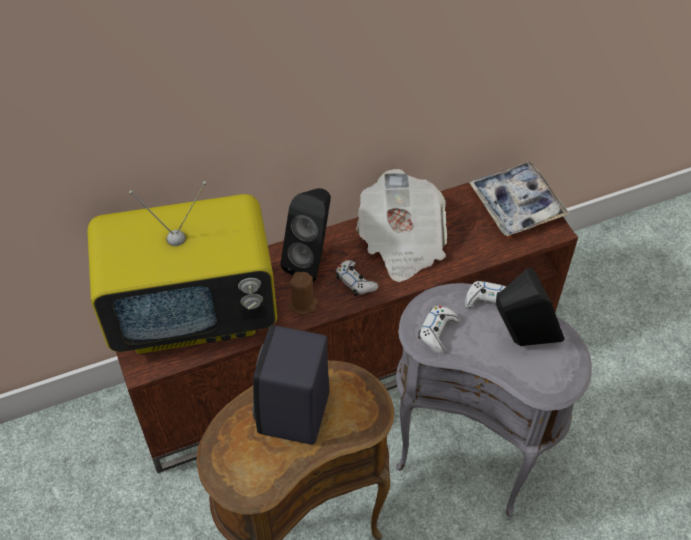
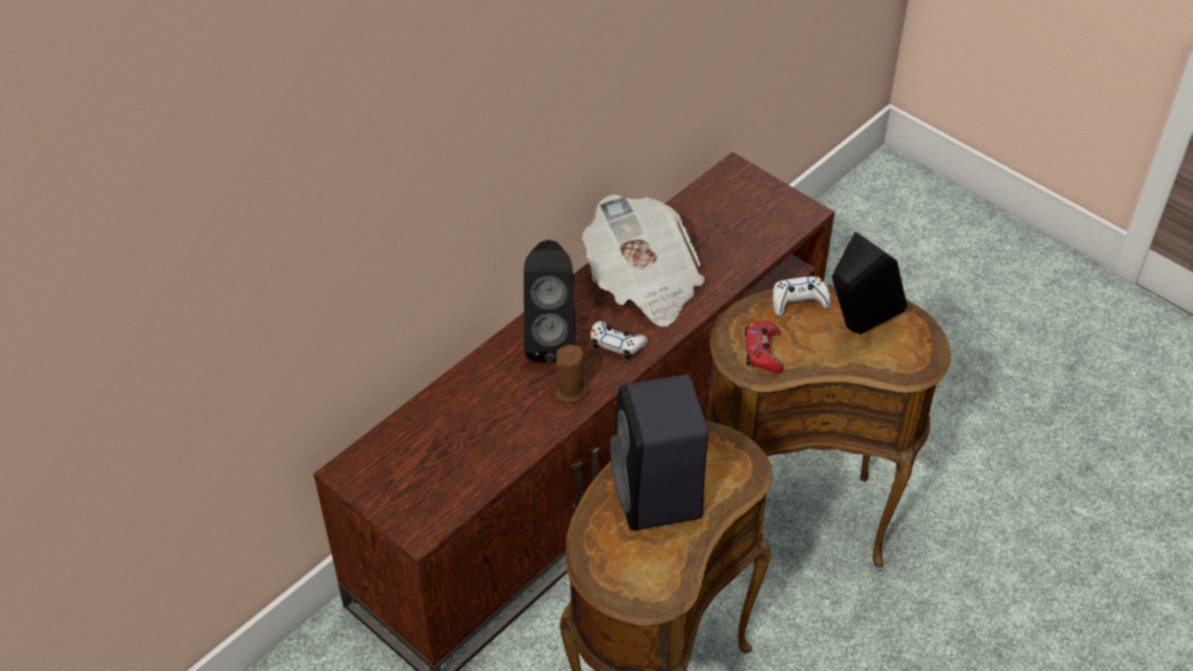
camera: 25 degrees left, 5 degrees down
television [87,181,277,354] -> none
grey side table [396,283,592,517] -> brown side table [706,285,950,567]
white game controller [418,306,459,354] -> red game controller [745,320,784,374]
tray [469,162,570,236] -> none

